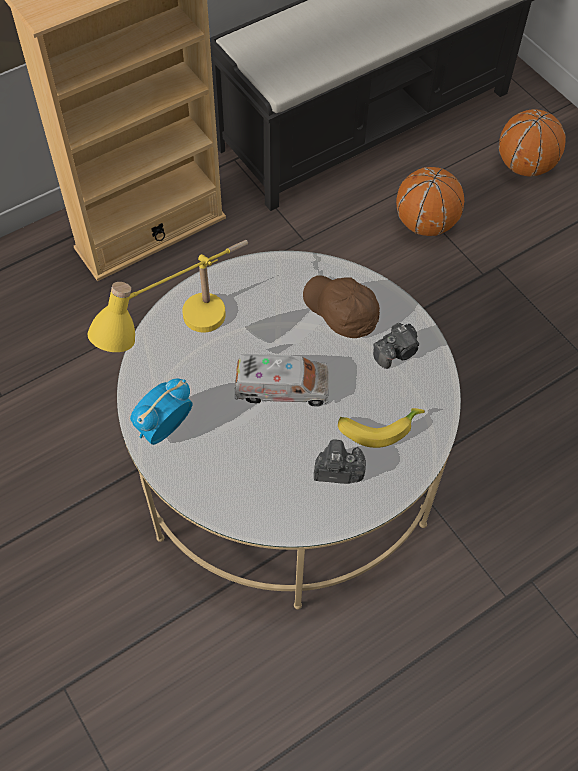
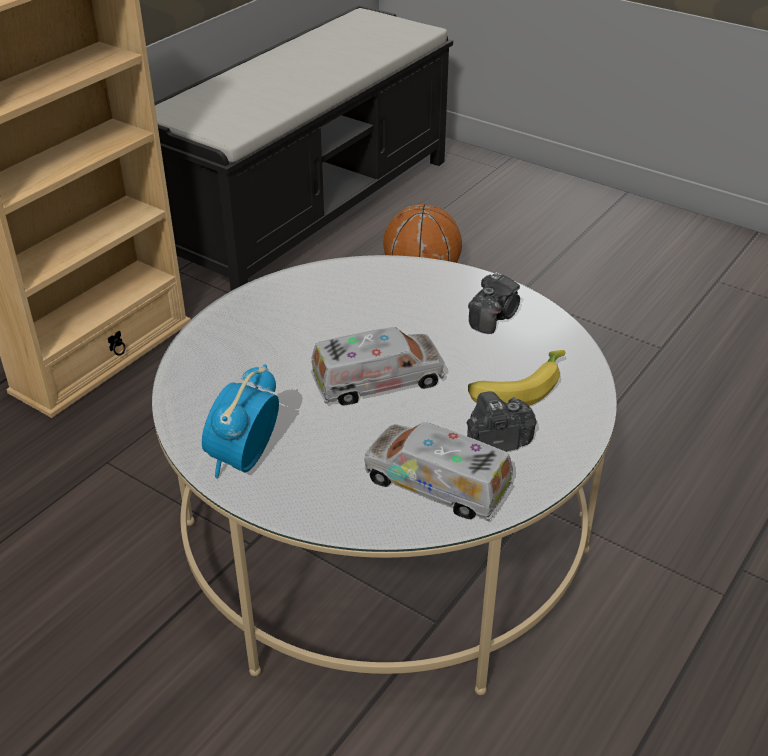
camera: 20 degrees left, 20 degrees down
yellow table lamp [88,240,248,352] -> none
brown cap [303,275,380,338] -> none
basketball [499,109,566,177] -> none
none -> toy truck [364,422,513,521]

